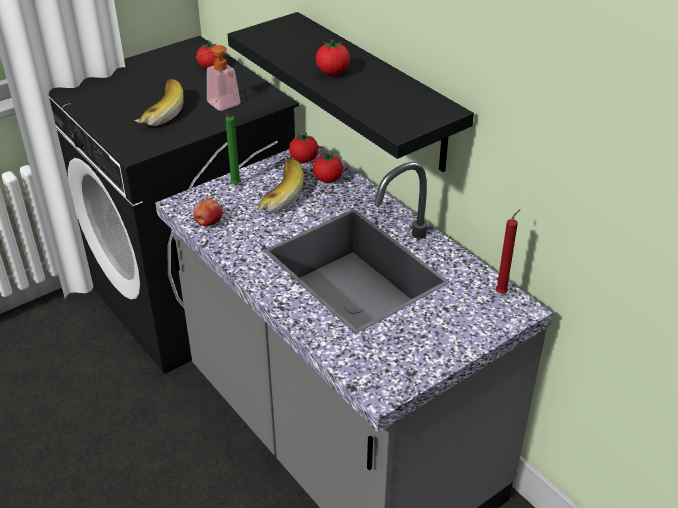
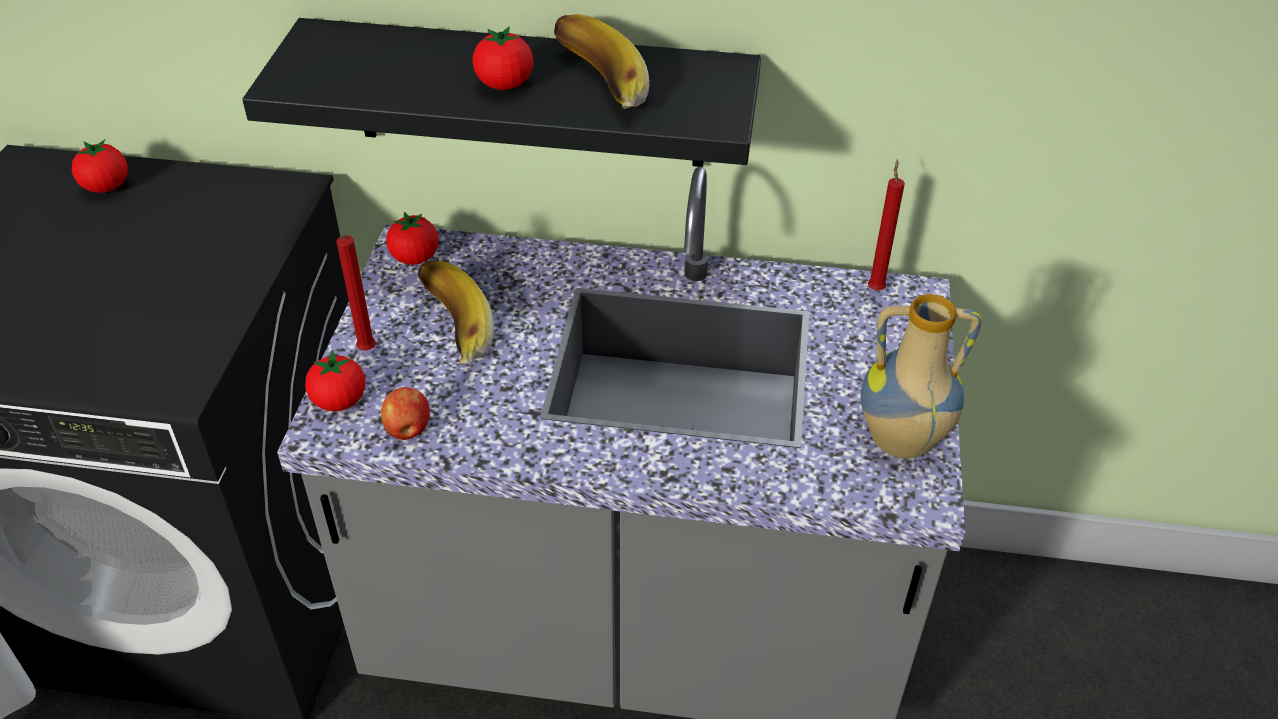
camera: 45 degrees left, 5 degrees up
banana [135,79,184,126] -> banana moved to [554,14,649,109]
soap dispenser [196,45,241,111] -> none
green candle [223,113,241,185] -> red candle [337,235,376,351]
tomato [313,152,343,183] -> tomato moved to [305,351,365,411]
none -> vase [861,294,982,459]

